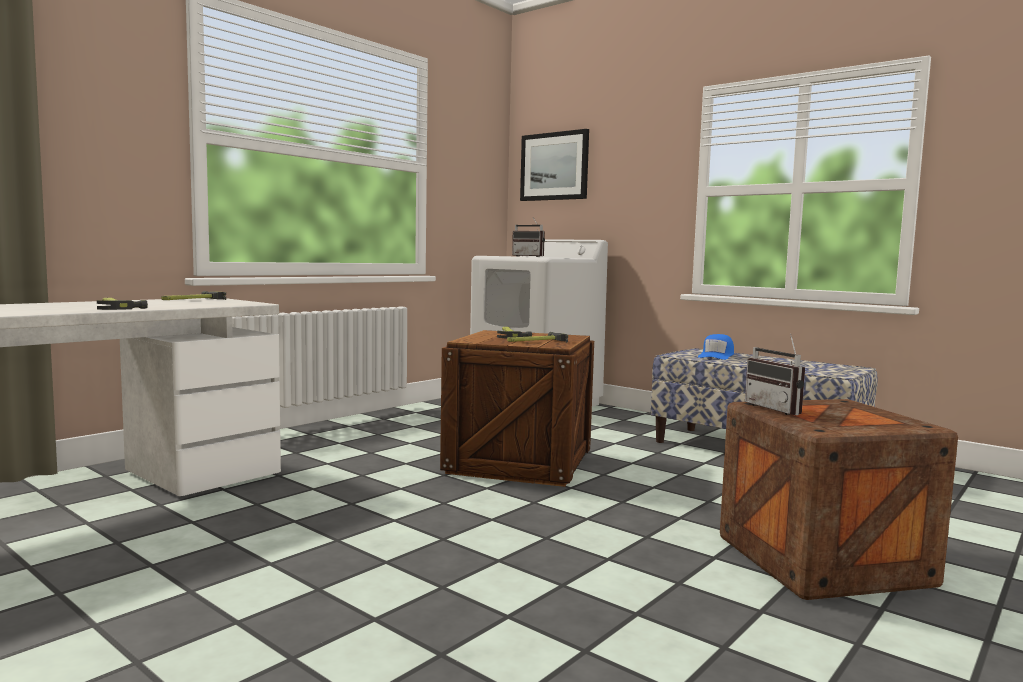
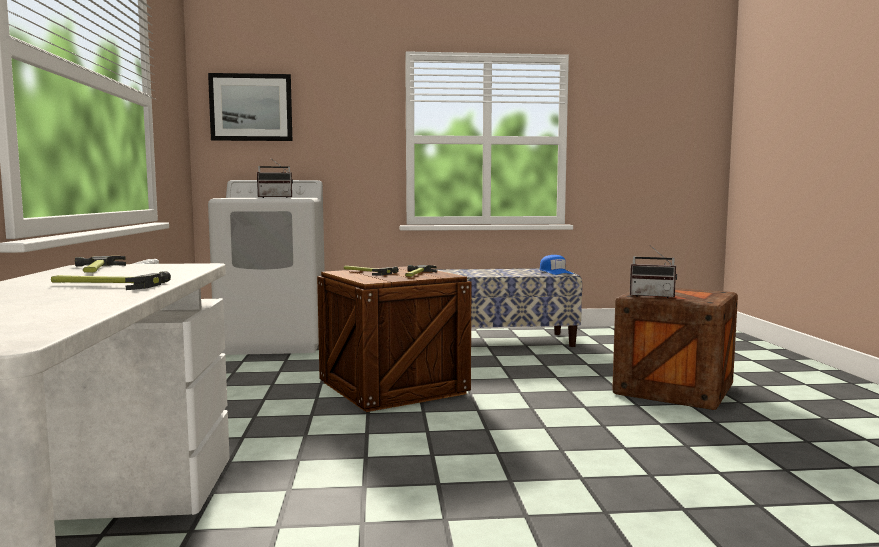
camera: 45 degrees left, 0 degrees up
blue cap [698,334,734,360] -> blue cap moved to [540,255,573,275]

